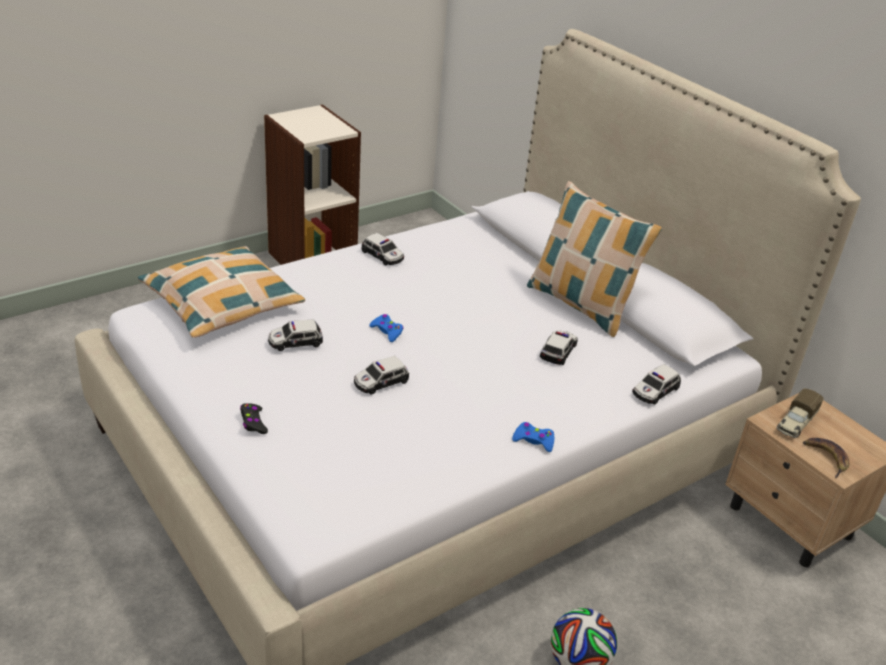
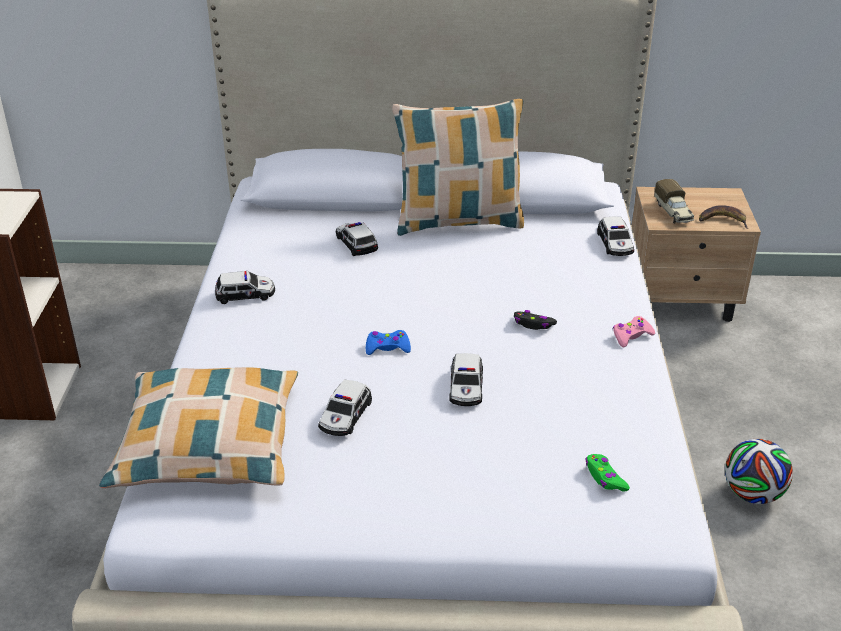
camera: 50 degrees left, 0 degrees up
black game controller [240,403,268,434] -> black game controller moved to [514,310,557,330]
blue game controller [512,422,554,452] -> pink game controller [613,316,655,347]
toy car [540,330,578,365] -> toy car moved to [336,222,378,256]
none -> green game controller [585,454,630,492]

